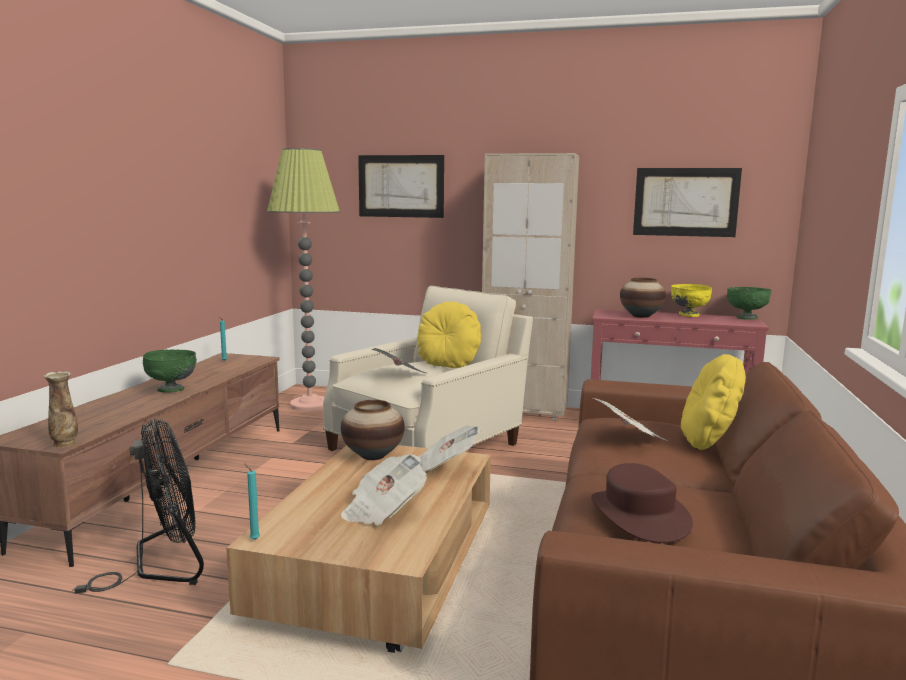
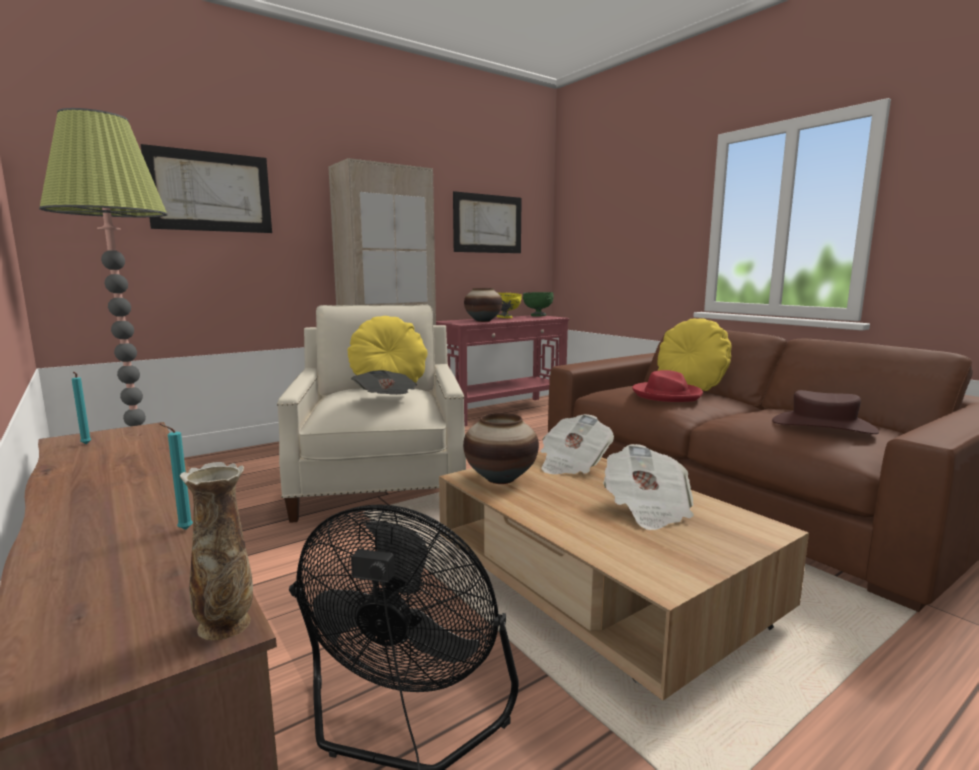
camera: 50 degrees left, 0 degrees up
green bowl [143,349,197,393] -> none
turquoise candle [244,463,260,540] -> turquoise candle moved to [159,423,193,530]
newspaper [593,398,669,441] -> red hat [632,370,703,402]

